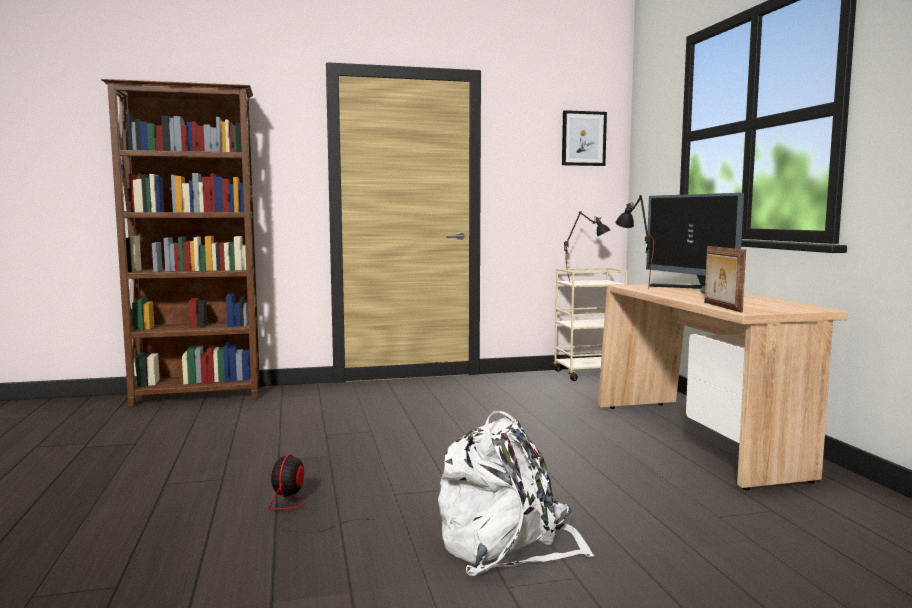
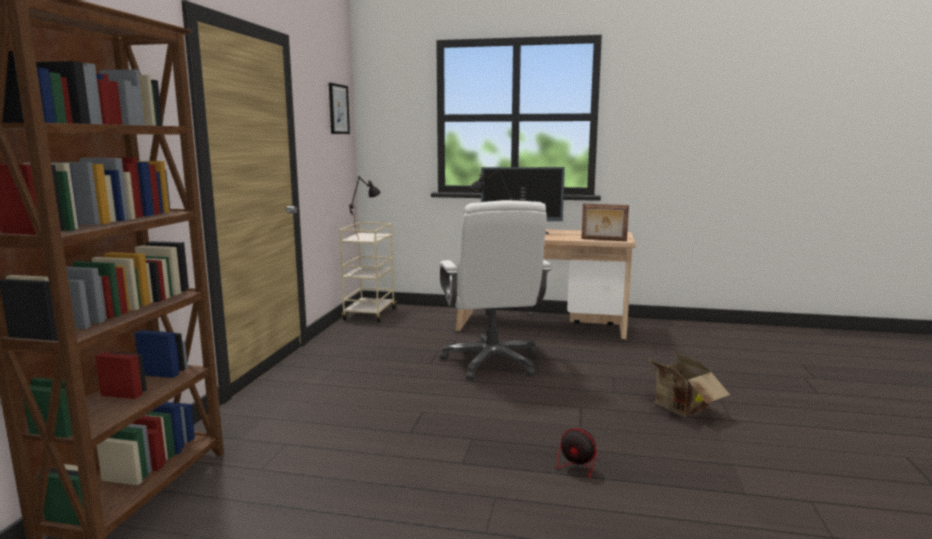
camera: 65 degrees left, 5 degrees up
white backpack [438,411,594,576] -> cardboard box [641,351,730,417]
none -> white office chair [439,200,552,380]

